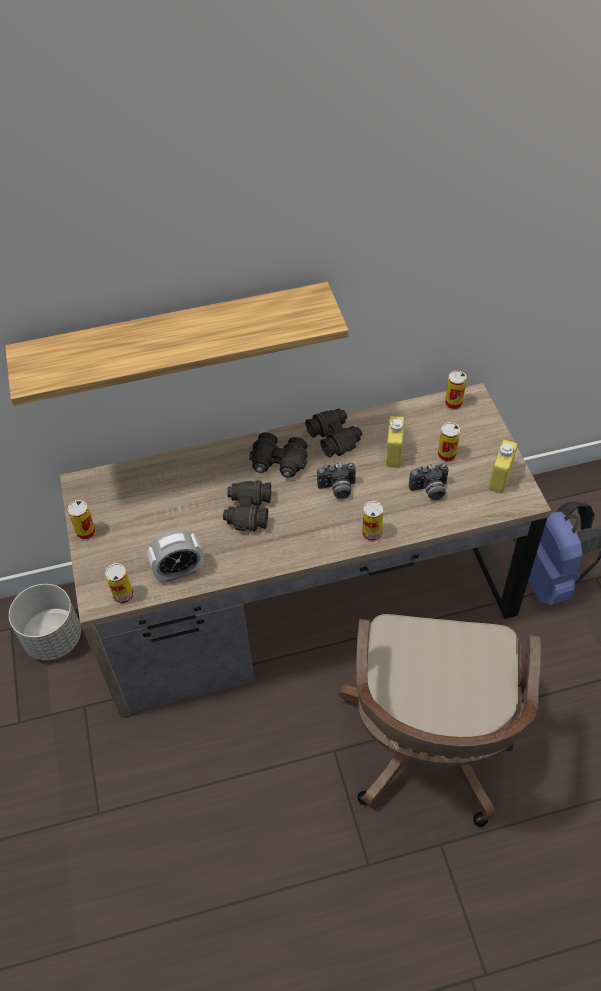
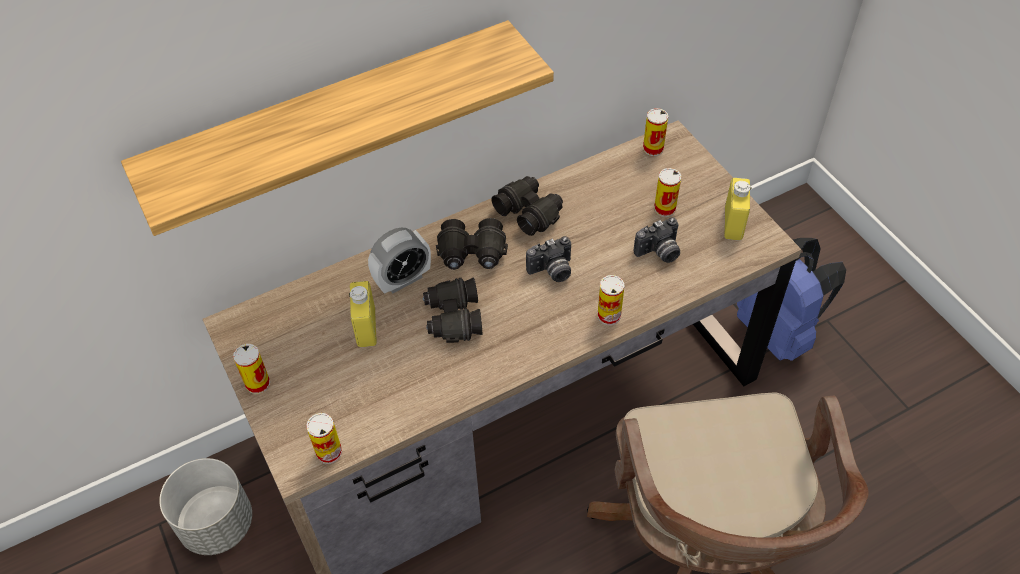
camera: 15 degrees left, 0 degrees up
alarm clock [147,530,204,582] -> alarm clock moved to [368,228,431,294]
yellow bottle [386,416,405,468] -> yellow bottle moved to [349,281,377,347]

